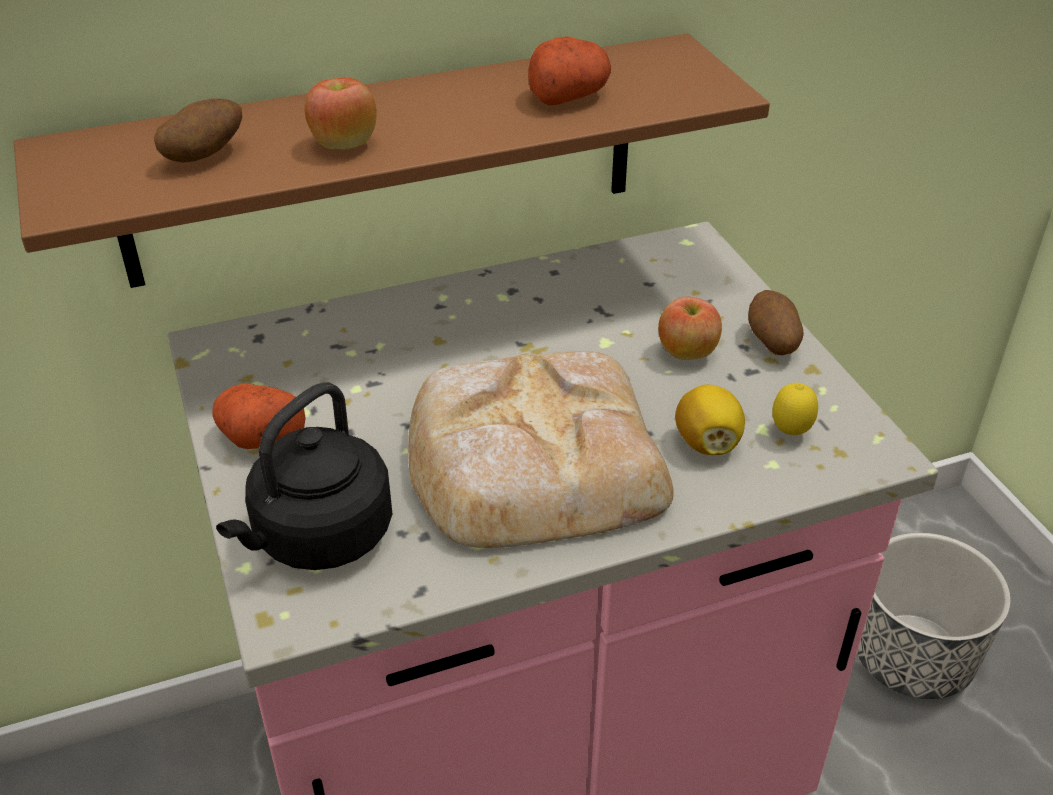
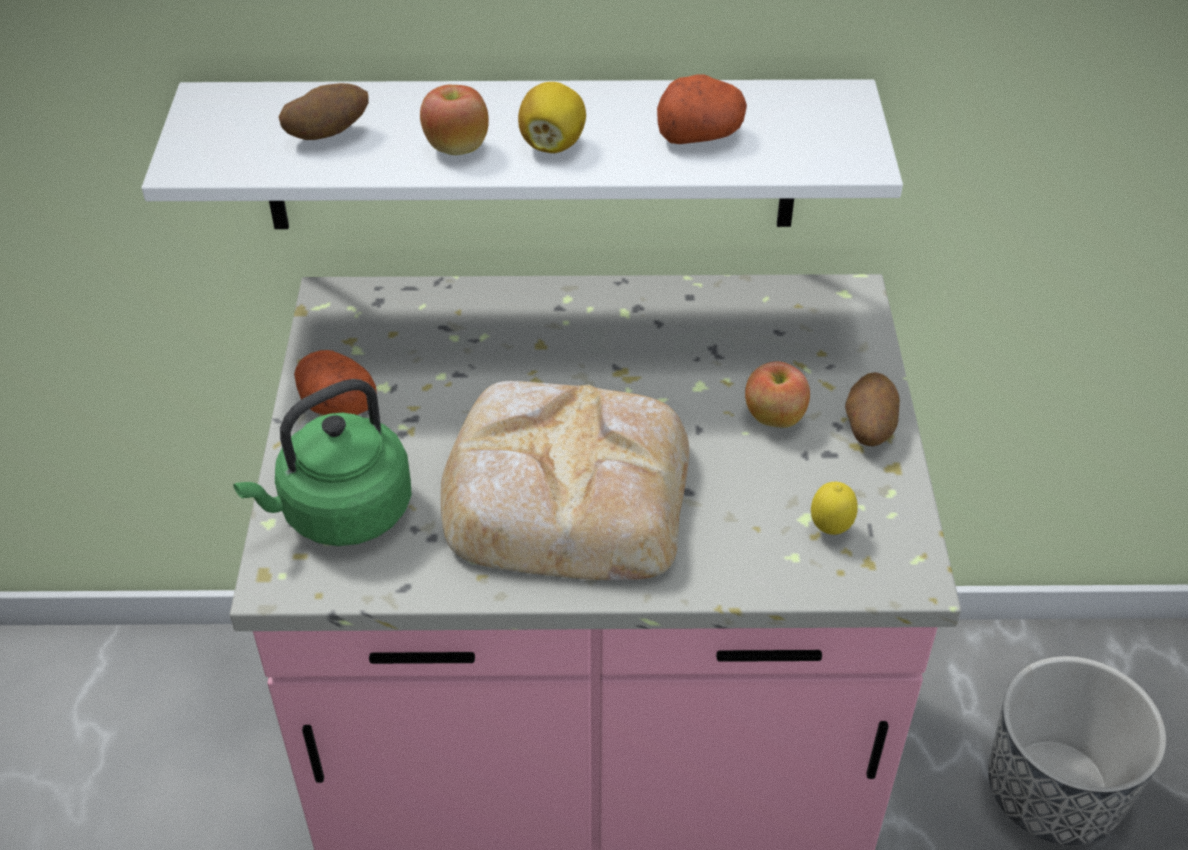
camera: 20 degrees right, 5 degrees up
brown shelf [14,33,770,288] -> white shelf [142,79,903,229]
black kettle [216,382,392,570] -> green kettle [233,379,412,546]
lemon [675,385,745,455] -> lemon moved to [518,82,586,153]

